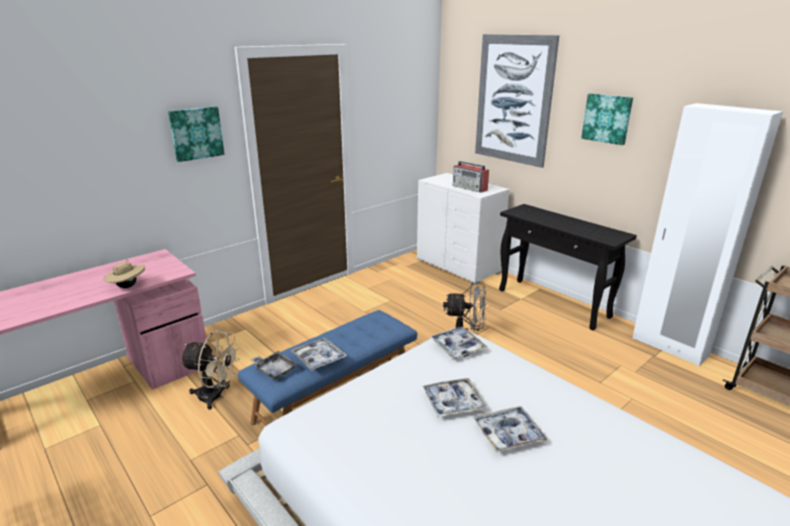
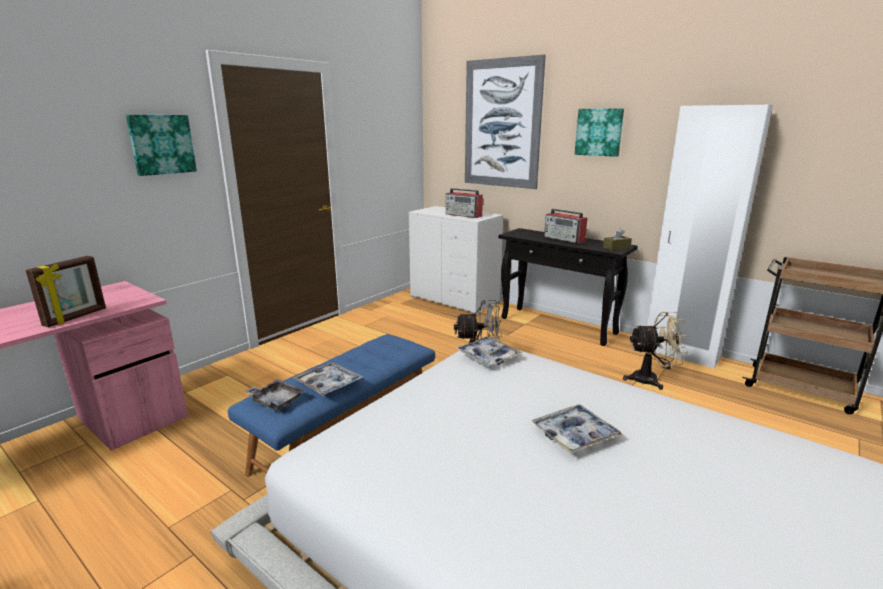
camera: 10 degrees left, 5 degrees down
beige hat [104,259,145,288] -> picture frame [26,256,106,327]
beige fan [180,330,240,410] -> beige fan moved to [623,312,689,390]
tray [423,378,487,417] -> none
none -> radio [544,209,587,244]
none -> brown tissue box [603,228,632,251]

